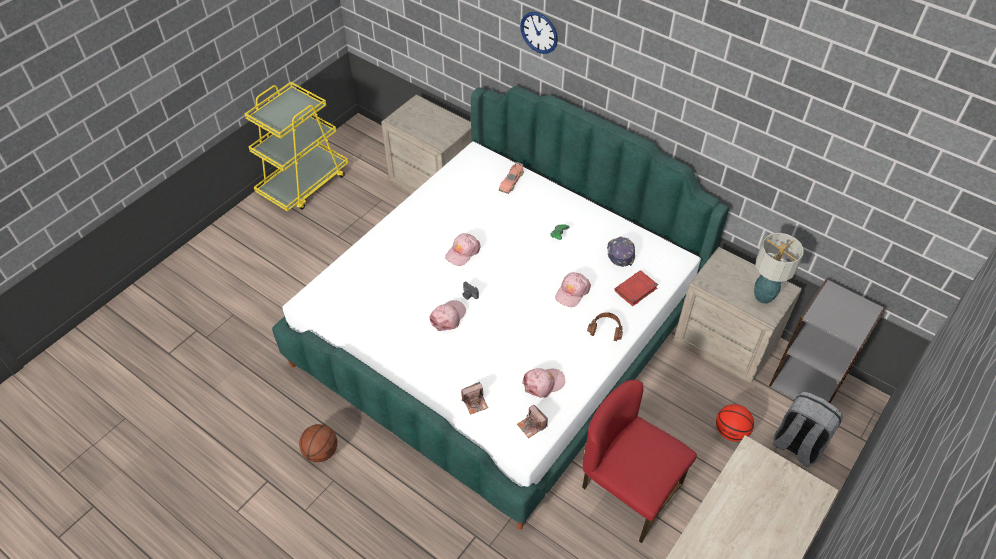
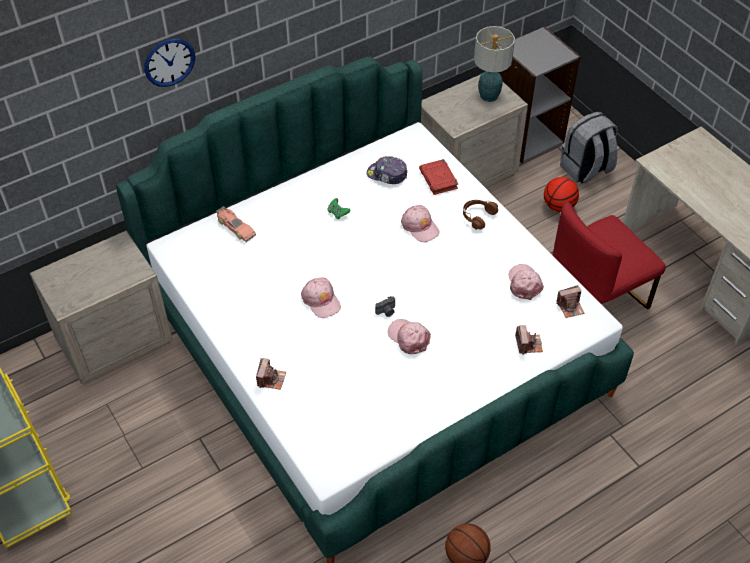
camera: 70 degrees left, 0 degrees up
none -> camera [256,358,286,390]

